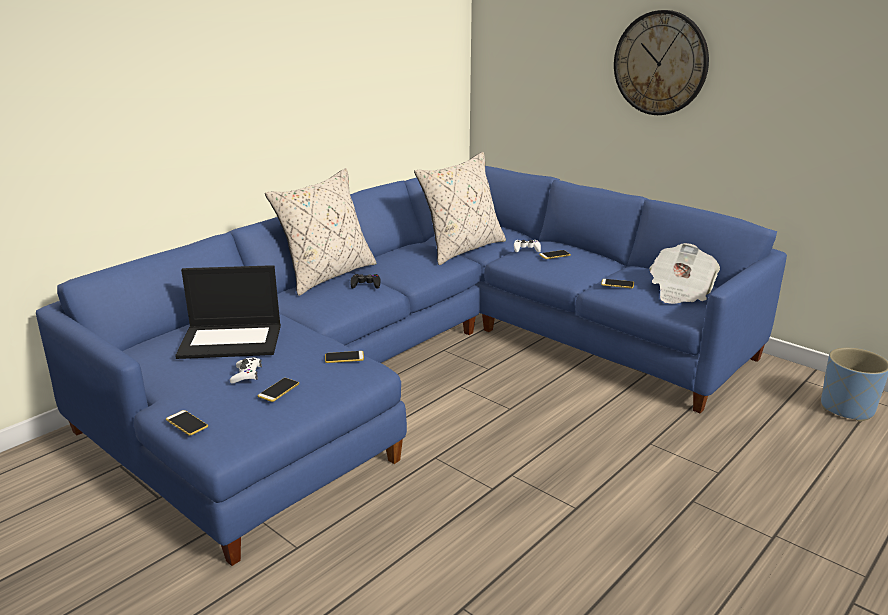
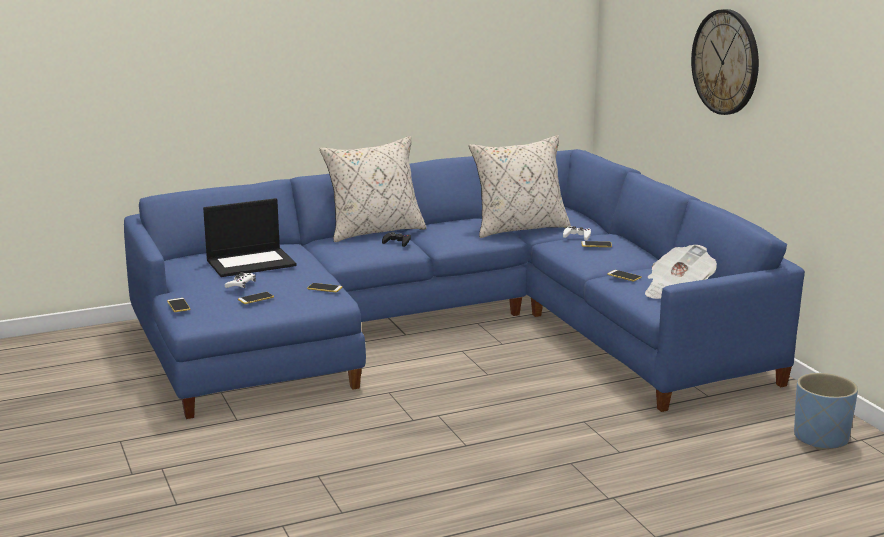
camera: 25 degrees right, 5 degrees down
laptop [175,265,281,359] -> laptop turned 45 degrees counterclockwise [203,198,297,277]

